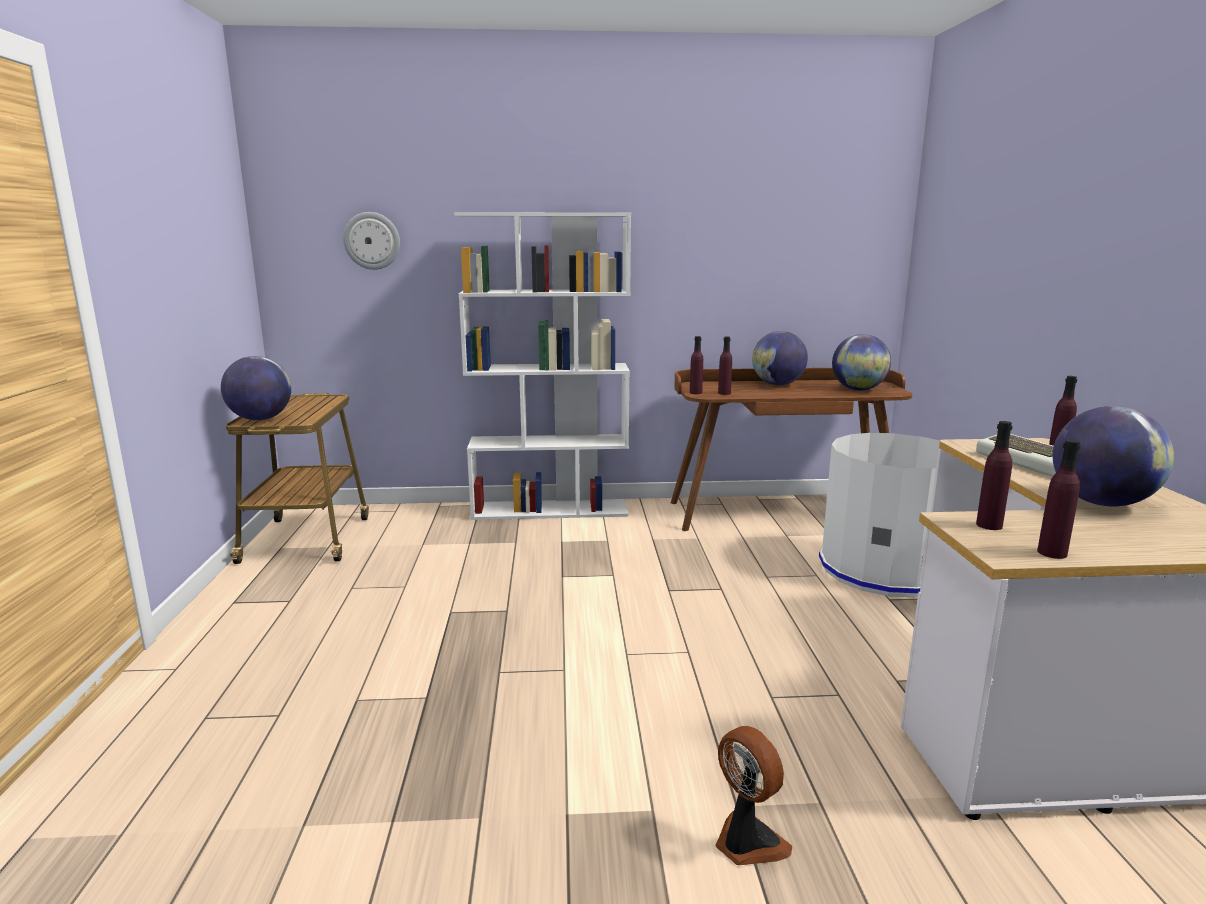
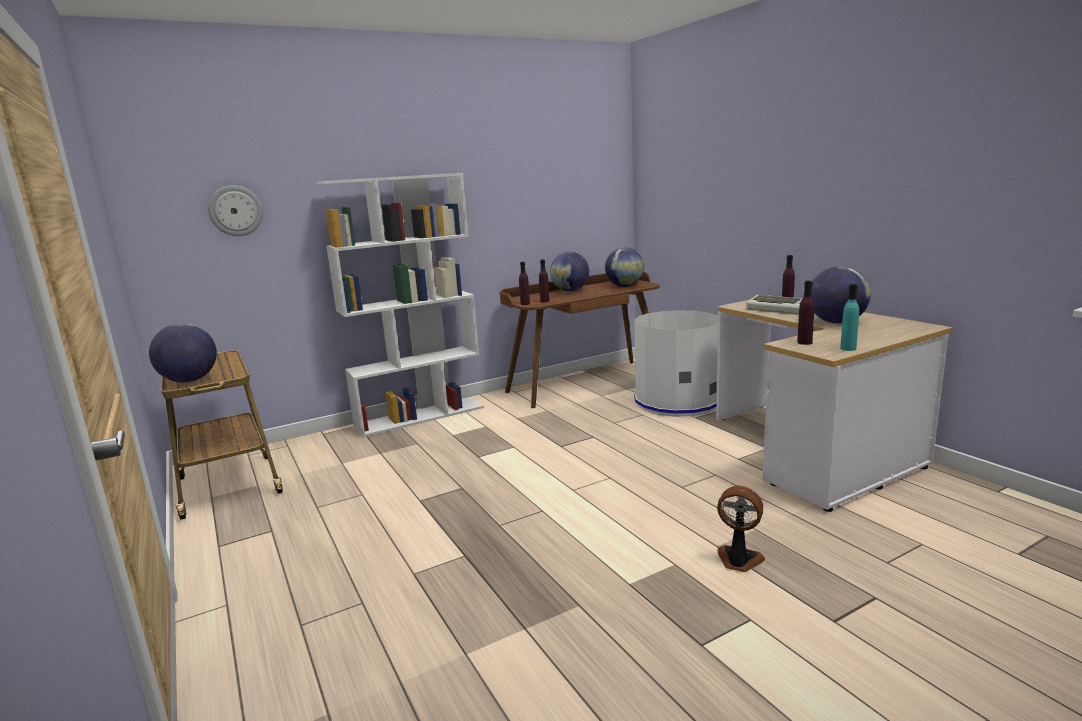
camera: 25 degrees left, 0 degrees up
purple bottle [1037,439,1081,559] -> turquoise bottle [840,284,859,351]

